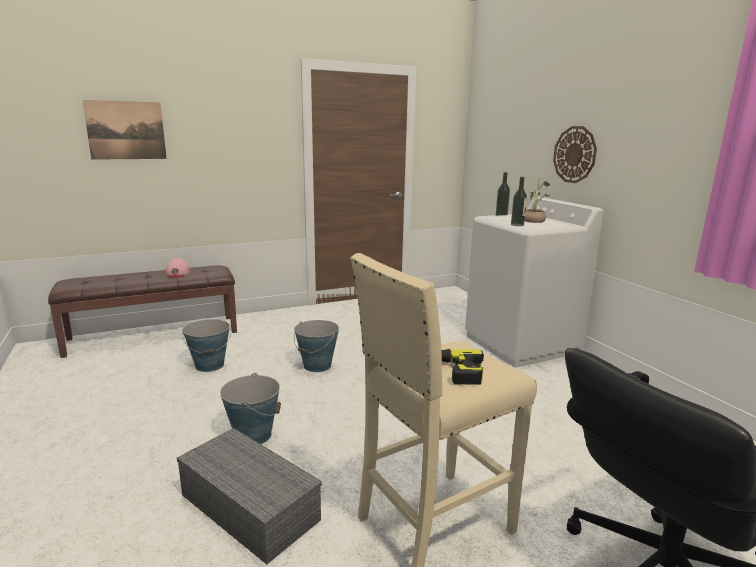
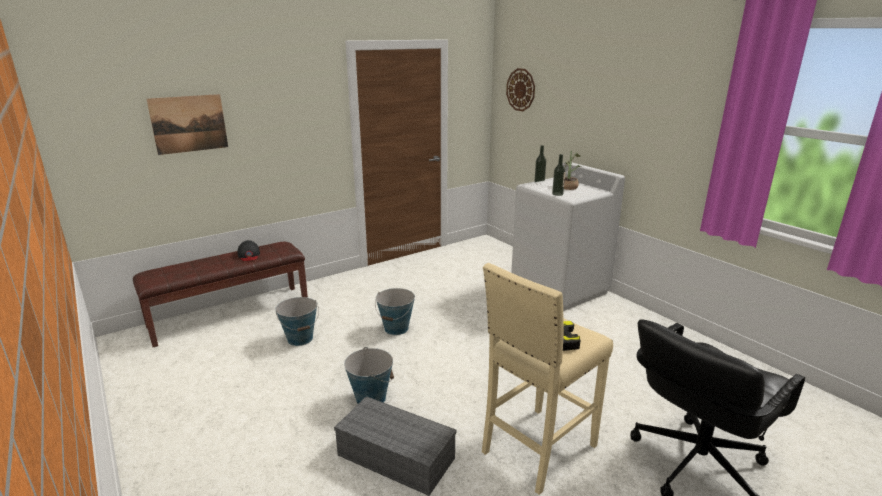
camera: 10 degrees left, 5 degrees up
pink cap [165,258,190,278] -> black cap [238,240,260,261]
wall clock [553,126,597,183] -> wall clock moved to [506,68,535,111]

